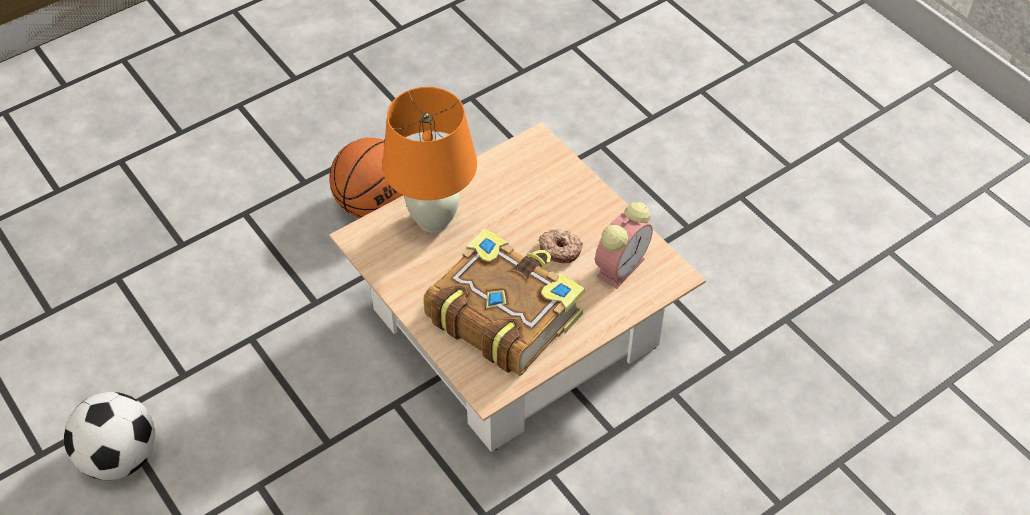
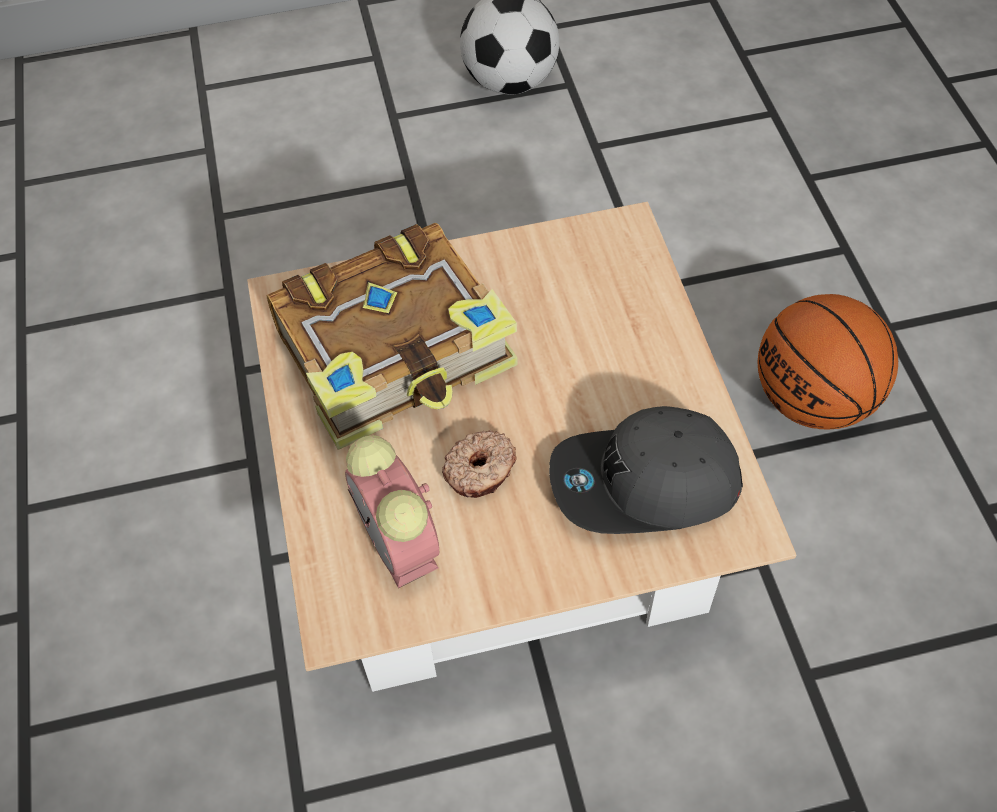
camera: 115 degrees right, 5 degrees up
orange table lamp [382,87,477,233] -> none
none -> grey cap [549,406,743,534]

